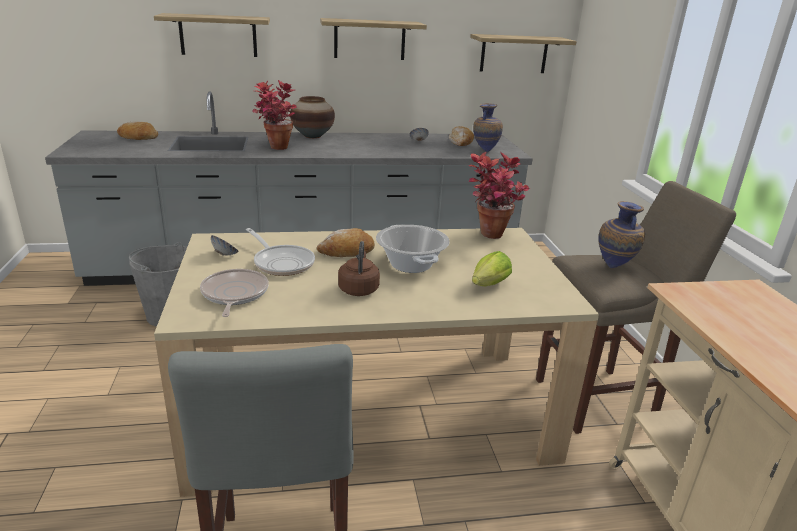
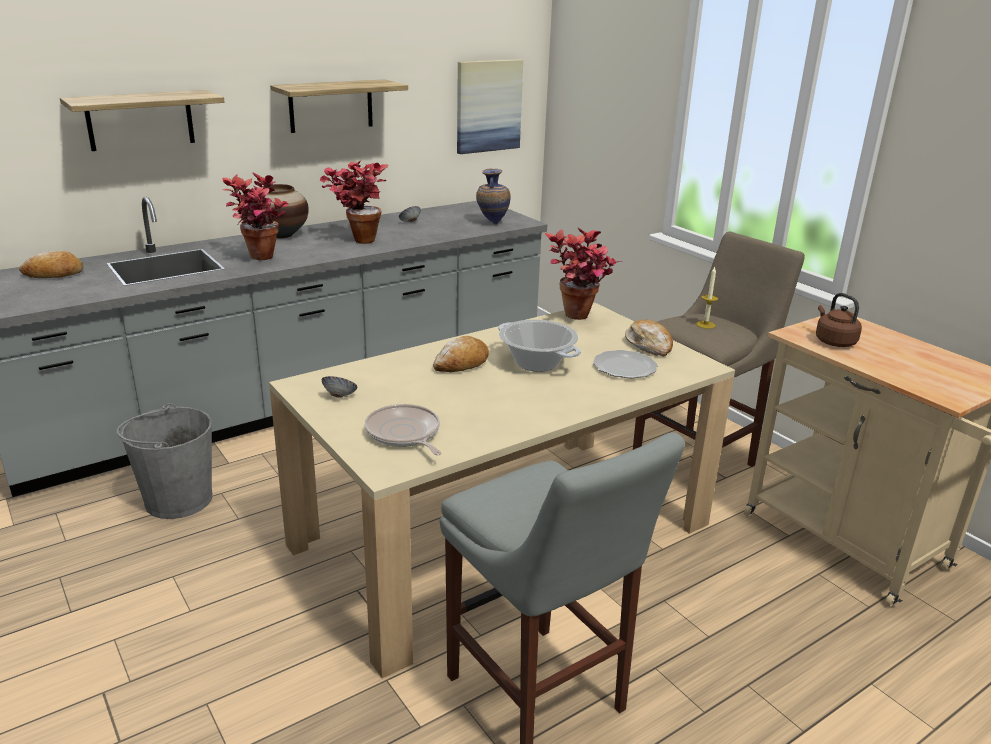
camera: 25 degrees left, 0 degrees up
frying pan [246,228,315,276] -> none
brown kettle [338,241,380,296] -> brown kettle moved to [816,293,862,347]
bread [449,126,474,146] -> bread moved to [625,319,673,357]
shelf [470,34,577,73] -> picture [457,59,523,154]
lettuce [472,251,512,286] -> plate [593,350,658,378]
vase [598,201,645,268] -> candle [696,267,718,329]
none -> potted plant [320,161,388,244]

